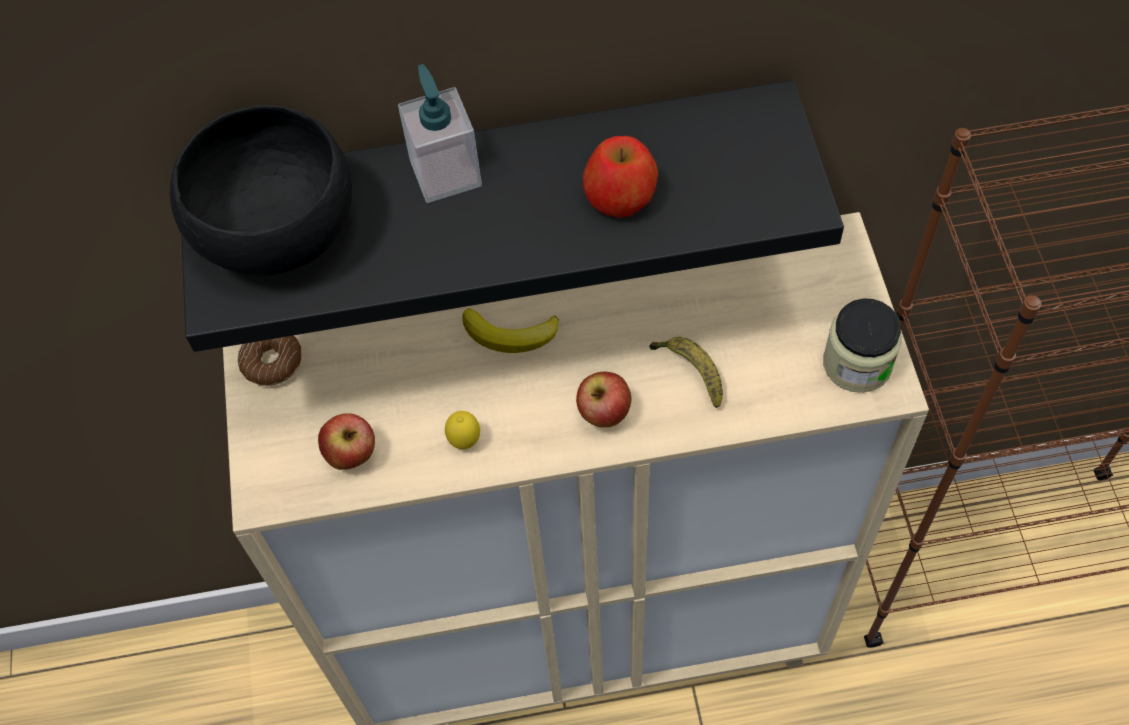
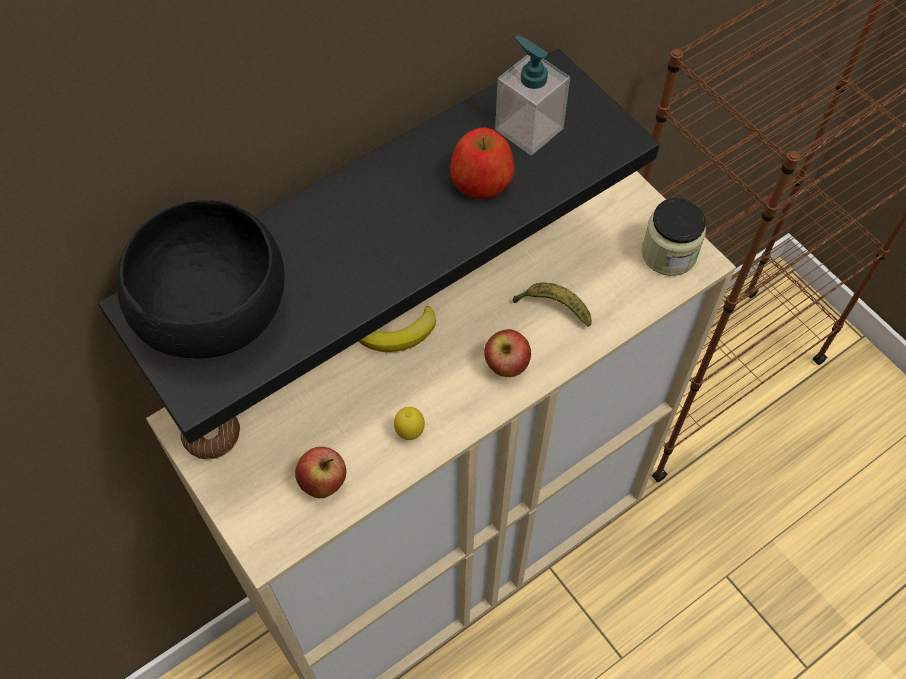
camera: 30 degrees left, 0 degrees up
soap dispenser [398,64,482,203] -> soap dispenser moved to [495,35,570,155]

